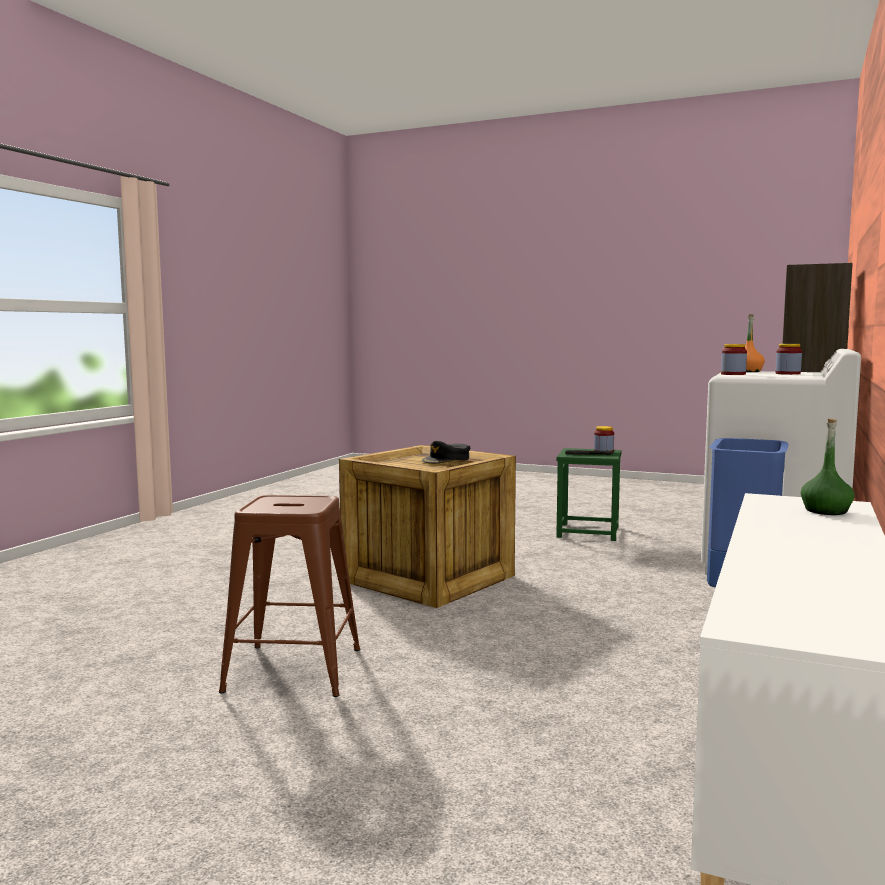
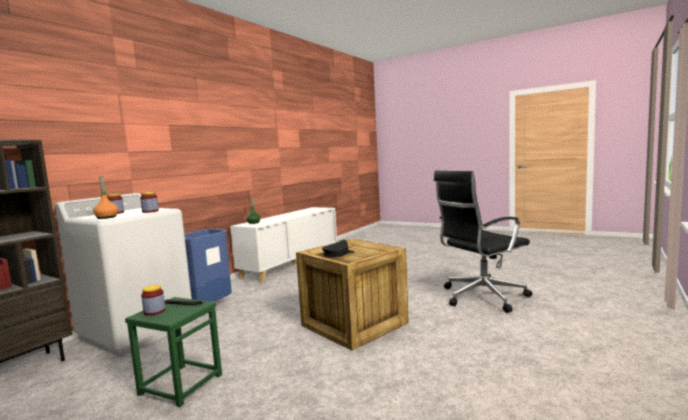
camera: 170 degrees left, 0 degrees up
brown stool [219,495,360,697] -> none
none -> black office chair [434,171,532,313]

